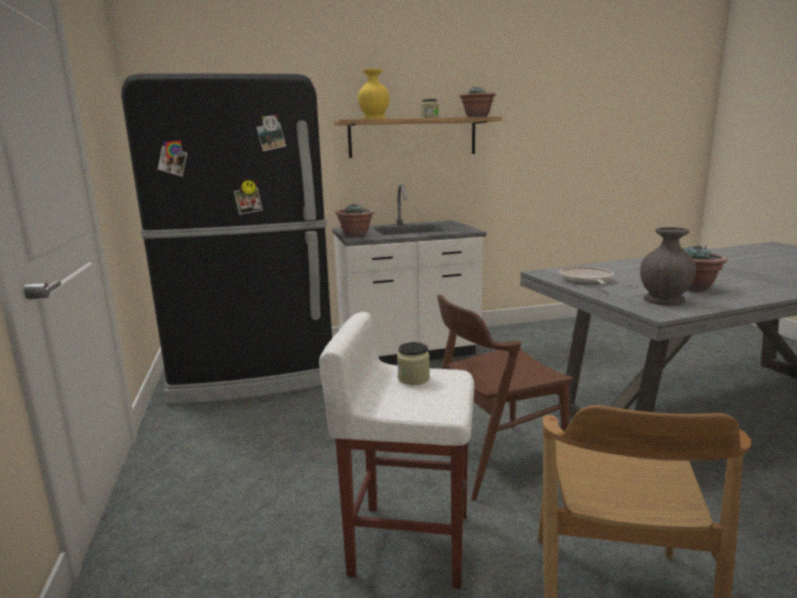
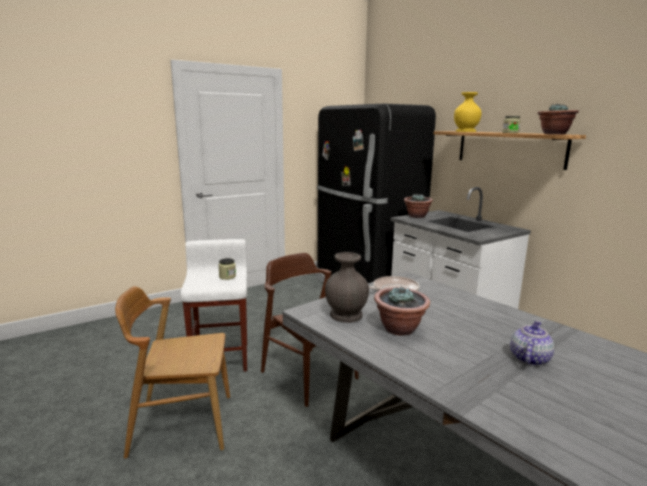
camera: 70 degrees right, 0 degrees up
none -> teapot [510,321,554,366]

